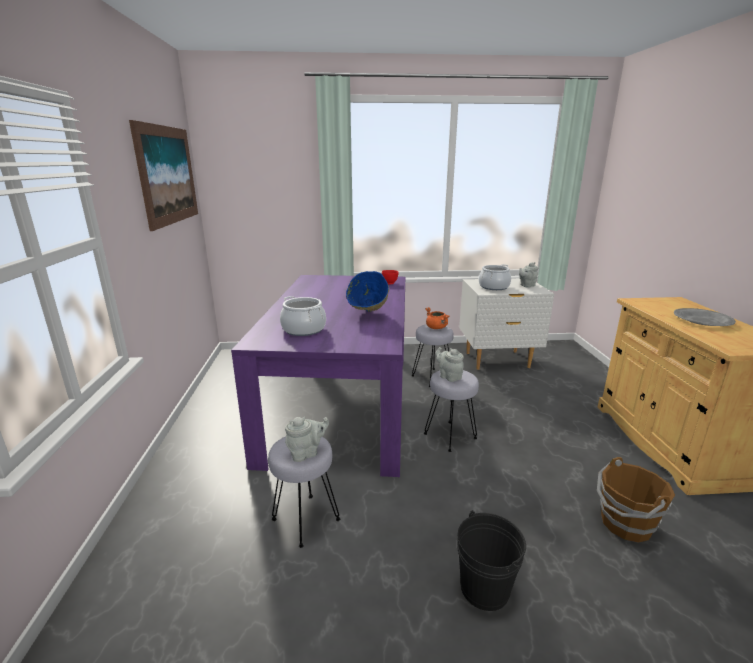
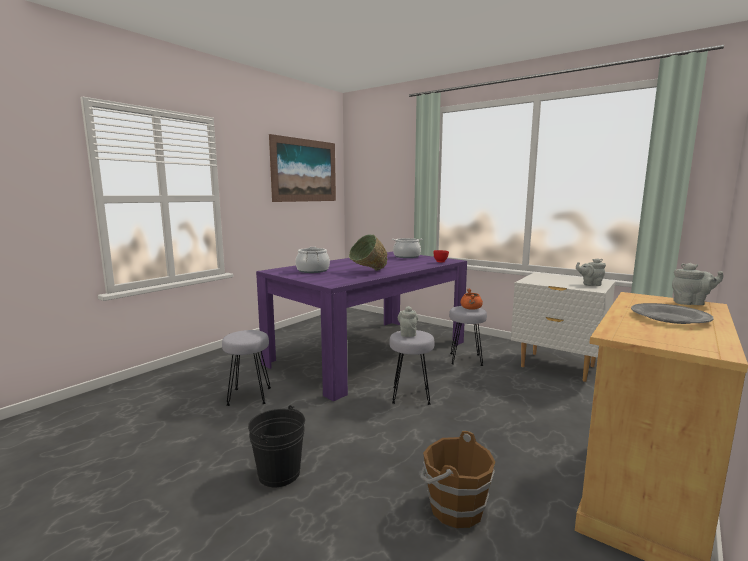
camera: 40 degrees right, 10 degrees down
grey teapot [285,417,329,462] -> grey teapot moved to [672,263,723,305]
blue bowl [346,271,389,312] -> green bowl [349,234,387,271]
cooking pot [479,264,511,290] -> cooking pot moved to [392,238,423,258]

